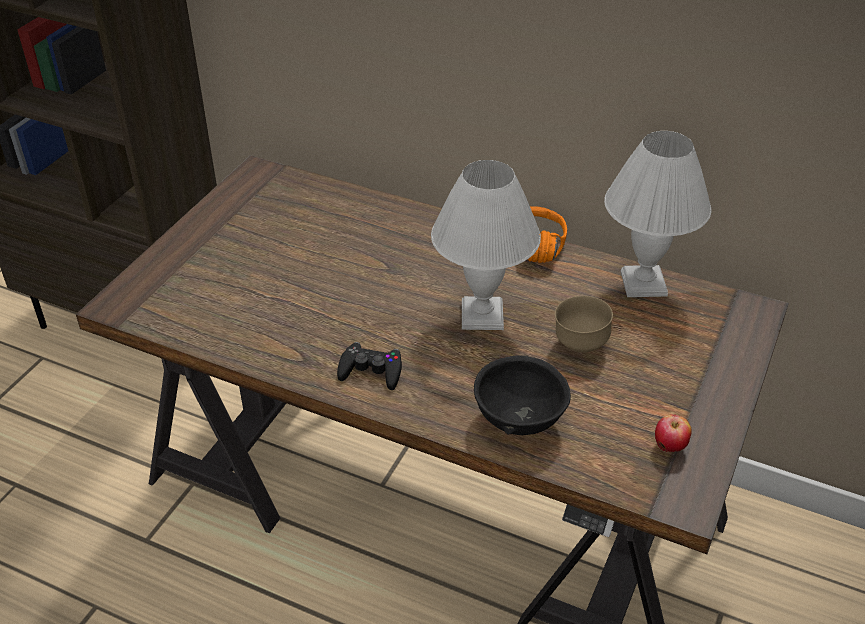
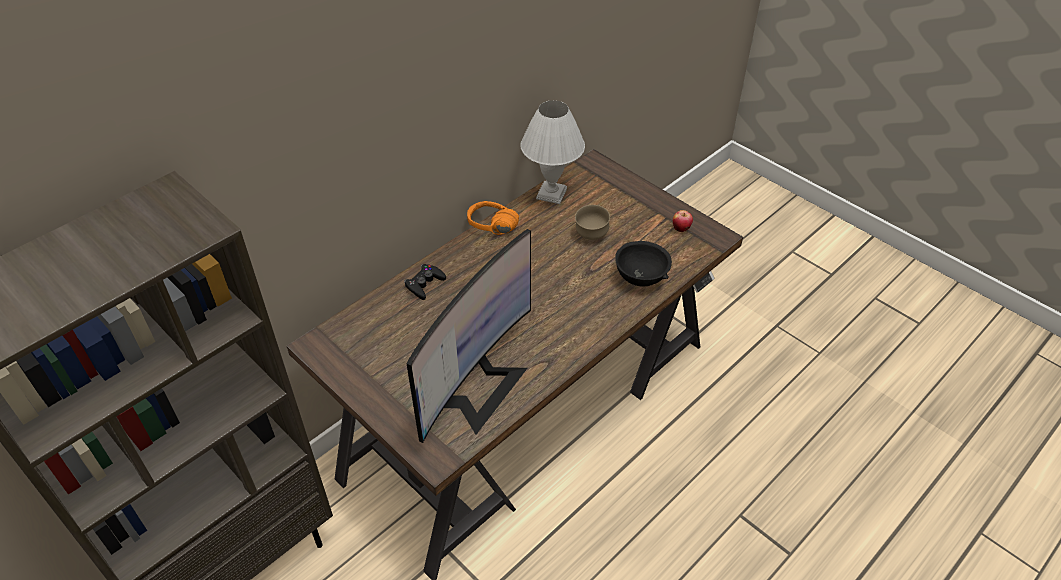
camera: 70 degrees left, 5 degrees up
black game controller [337,342,402,390] -> black game controller moved to [404,264,446,300]
white table lamp [431,160,541,330] -> none
none -> monitor [406,229,531,443]

